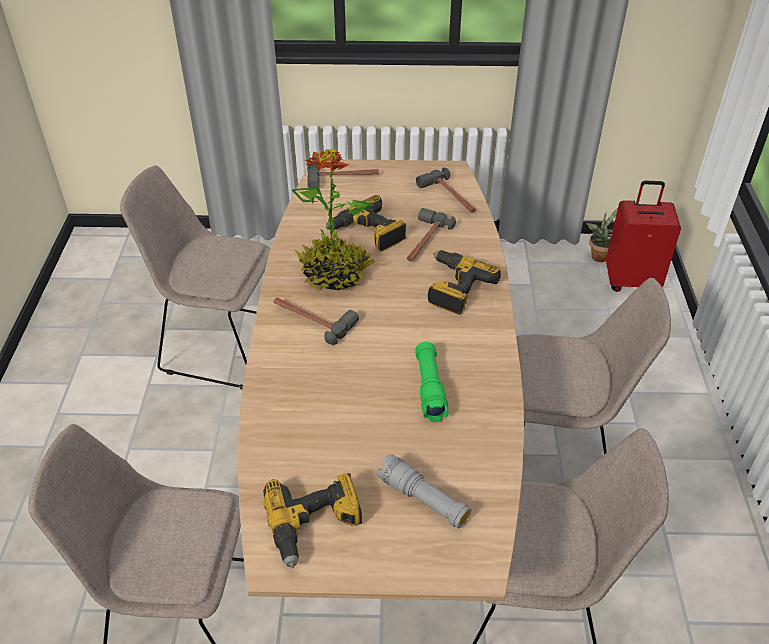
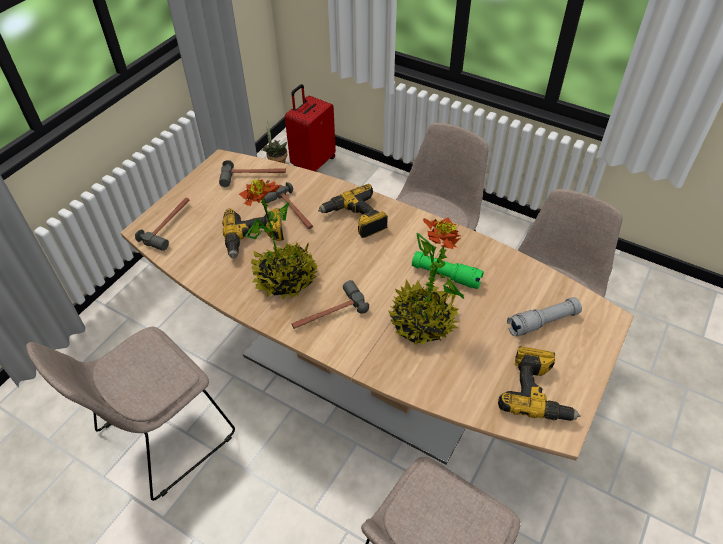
camera: 60 degrees left, 5 degrees up
none -> potted plant [388,217,464,345]

